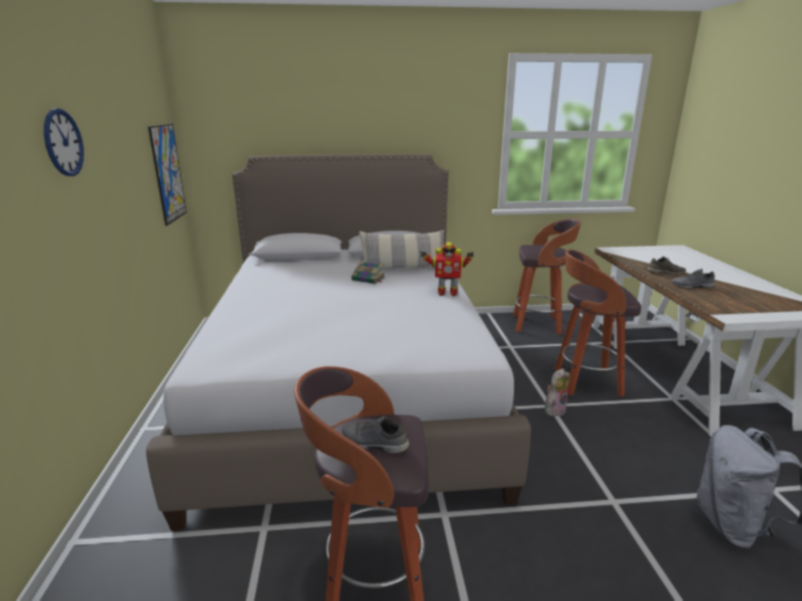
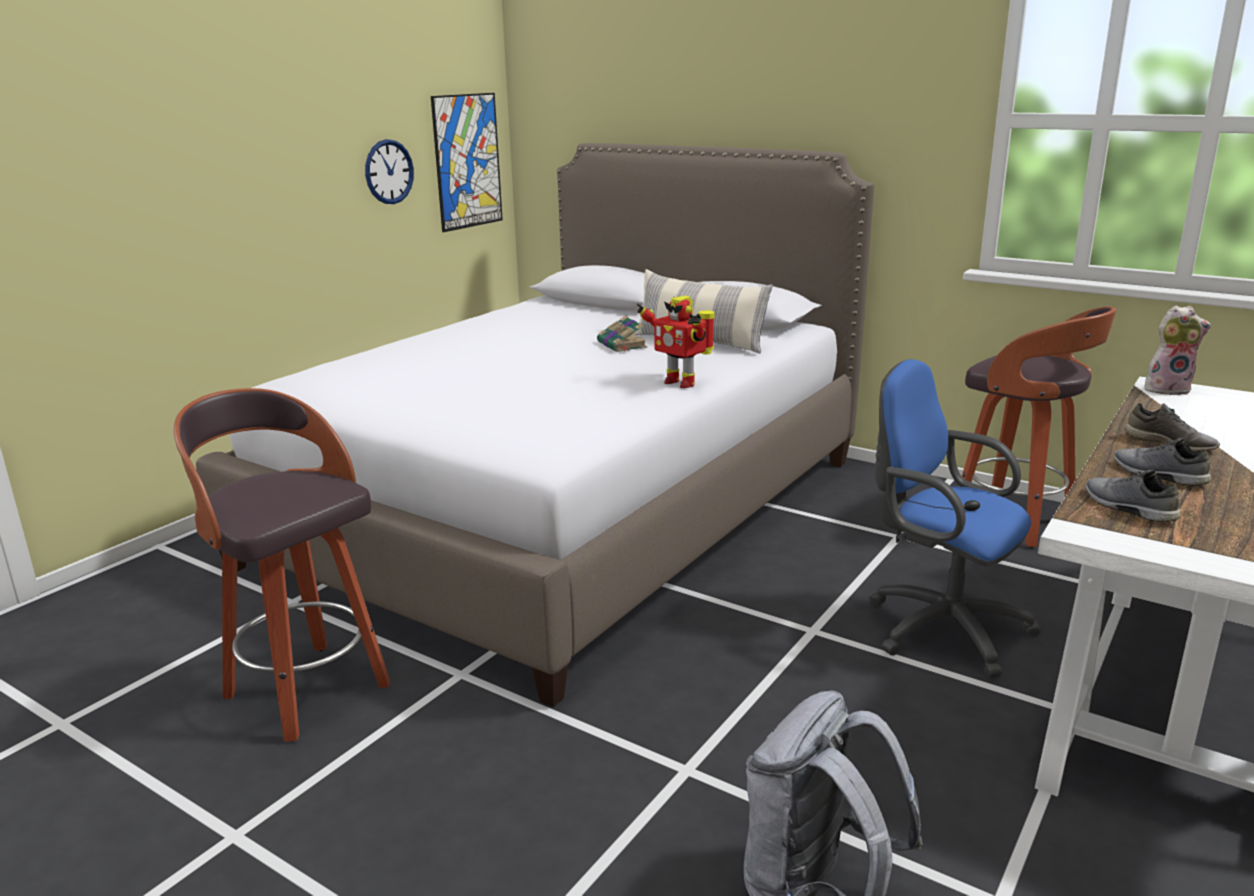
camera: 40 degrees right, 0 degrees up
wall clock [44,108,84,176] -> wall clock moved to [365,139,414,204]
grey shoe [342,416,409,454] -> grey shoe moved to [1086,469,1181,522]
plush toy [545,368,570,416] -> plush toy moved to [1144,305,1211,395]
stool [554,249,641,397] -> blue office chair [869,359,1042,678]

